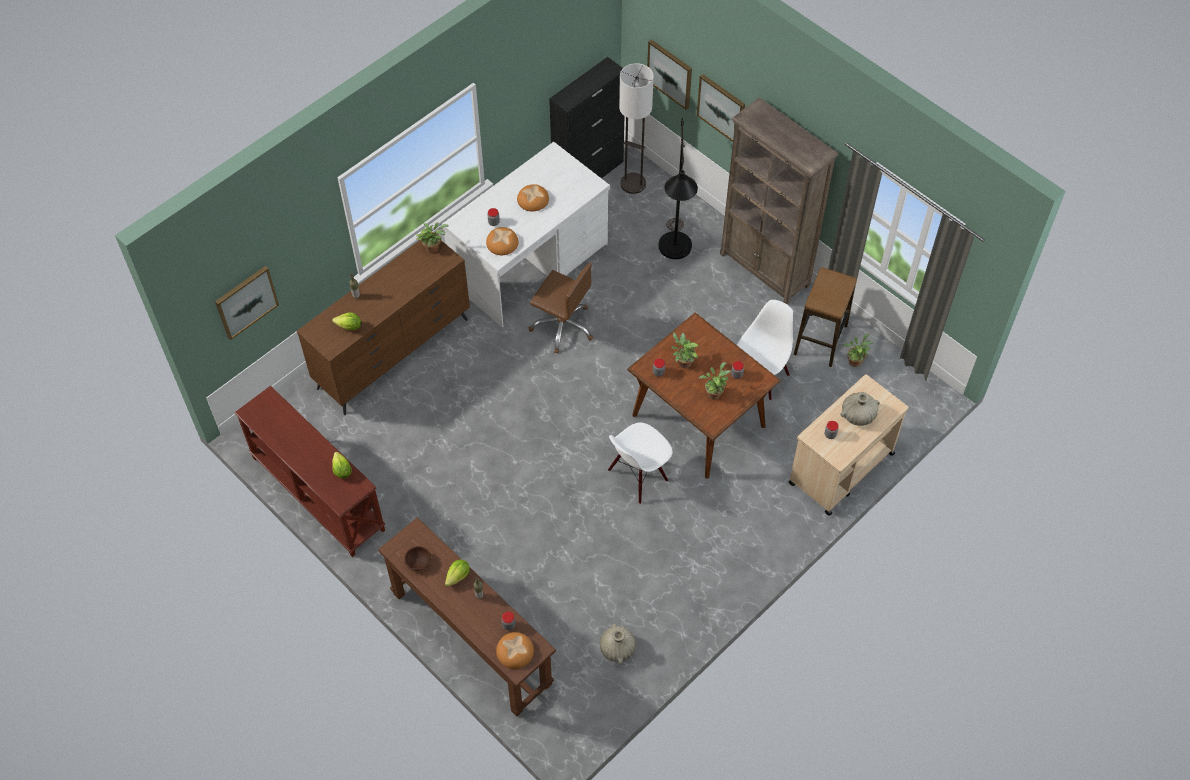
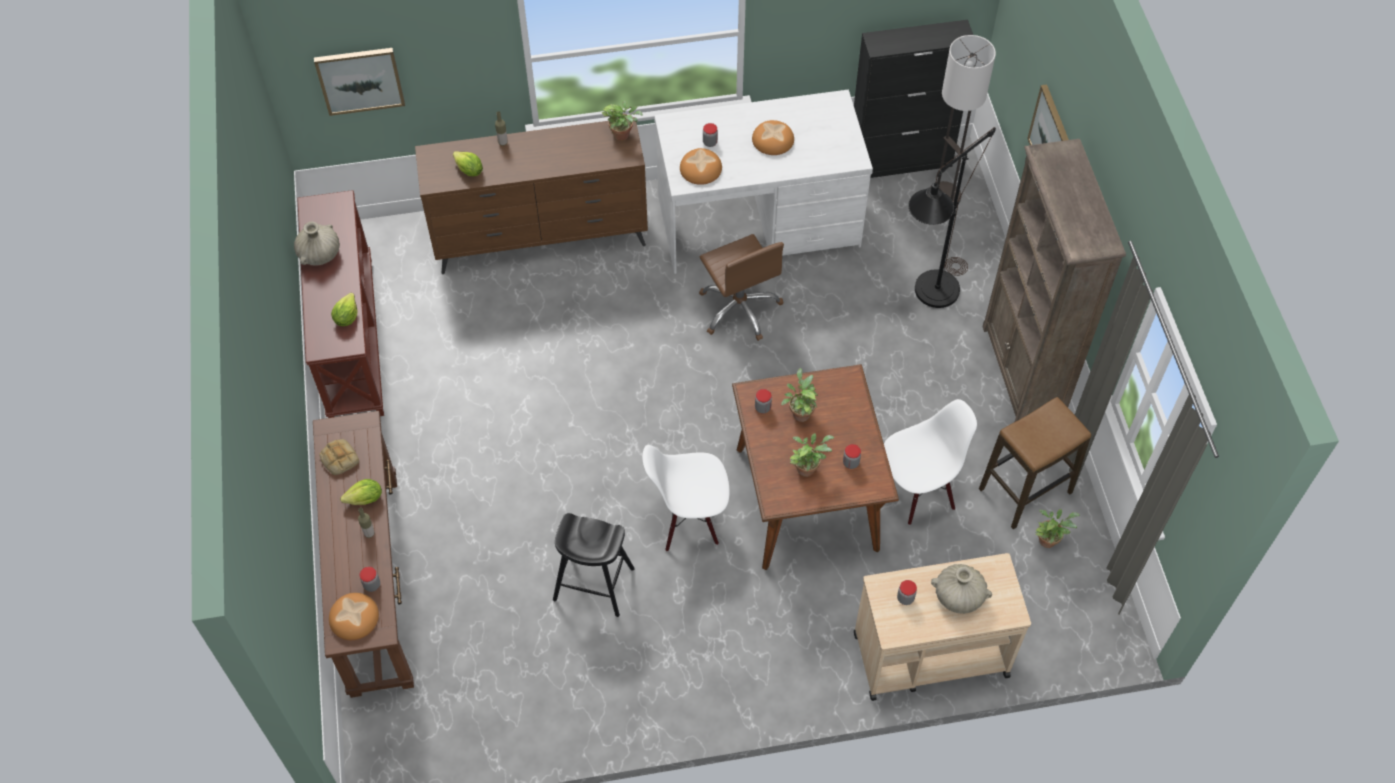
camera: 35 degrees right, 0 degrees up
brown bowl [404,546,431,571] -> bread [320,439,359,475]
beige vase [600,624,636,665] -> beige vase moved to [294,222,340,266]
picture [647,39,692,110] -> none
none -> black stool [553,513,635,617]

